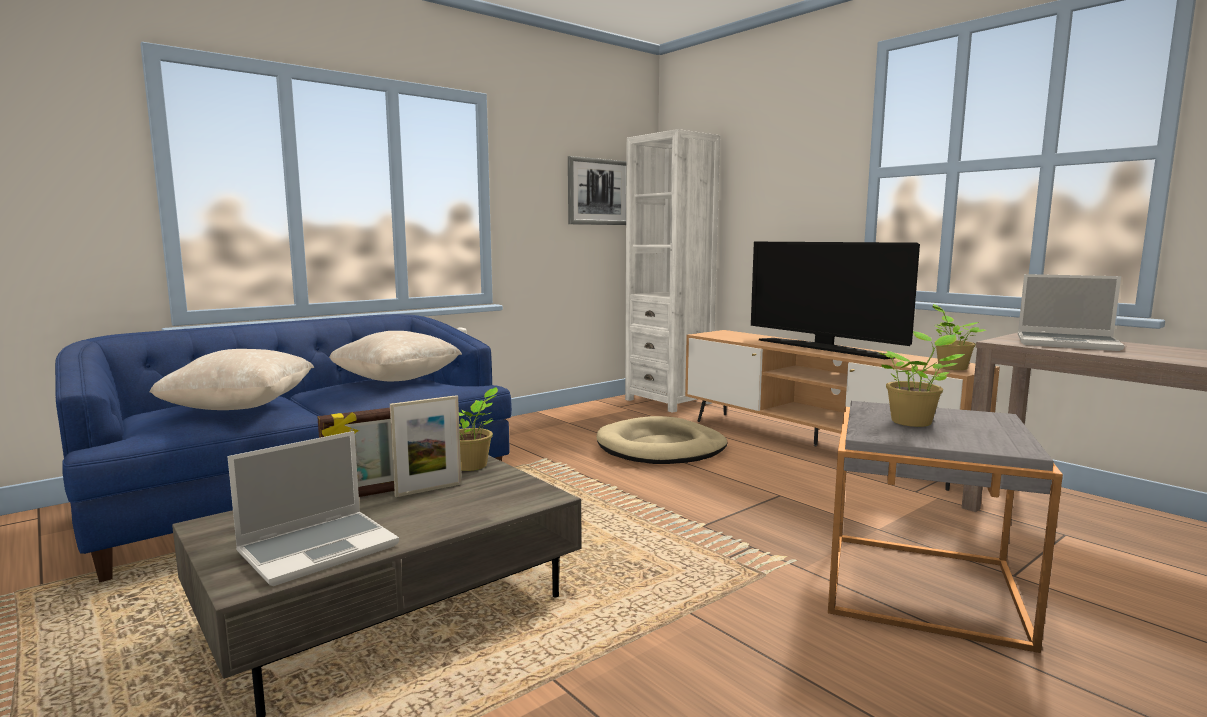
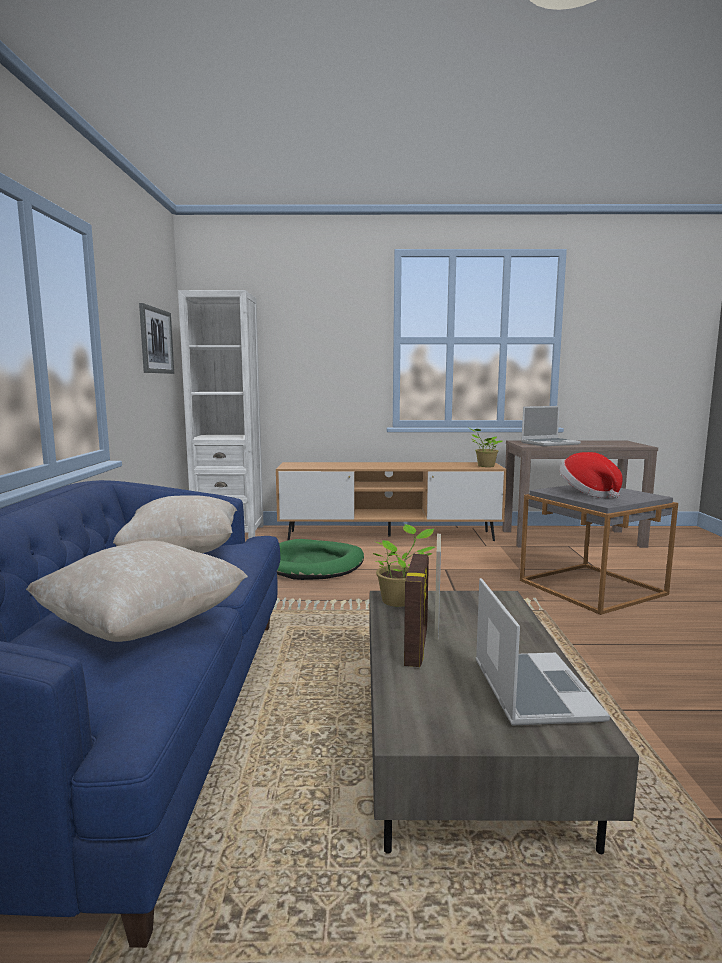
camera: 50 degrees left, 0 degrees up
beige dog bed [597,416,727,464] -> green dog bed [277,539,364,580]
television [751,242,920,359] -> none
potted plant [879,331,965,427] -> hat [560,452,623,499]

